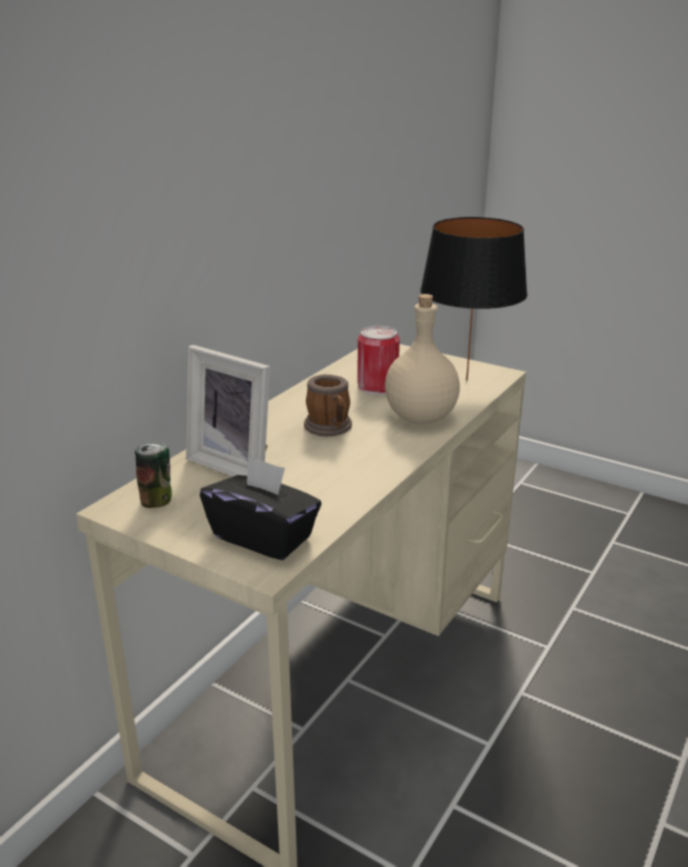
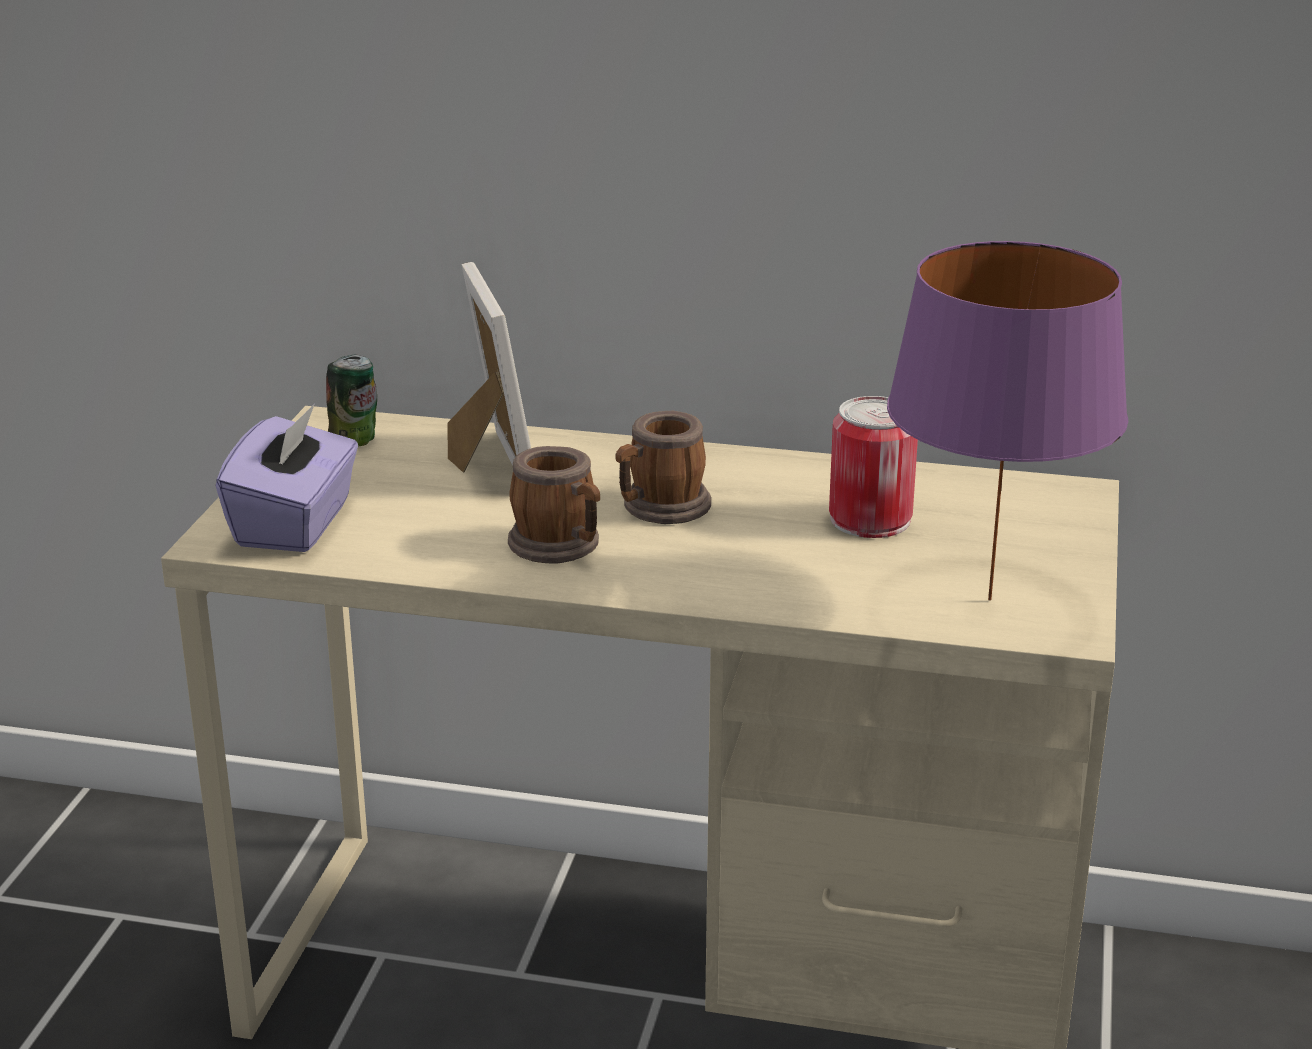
camera: 70 degrees right, 0 degrees up
picture frame [186,345,270,476] -> picture frame turned 150 degrees clockwise [447,262,531,473]
black tissue box [200,455,321,560] -> purple tissue box [216,404,358,552]
beige bottle [385,294,460,424] -> none
black table lamp [420,217,528,381] -> purple table lamp [887,241,1128,601]
none -> mug [508,446,600,563]

